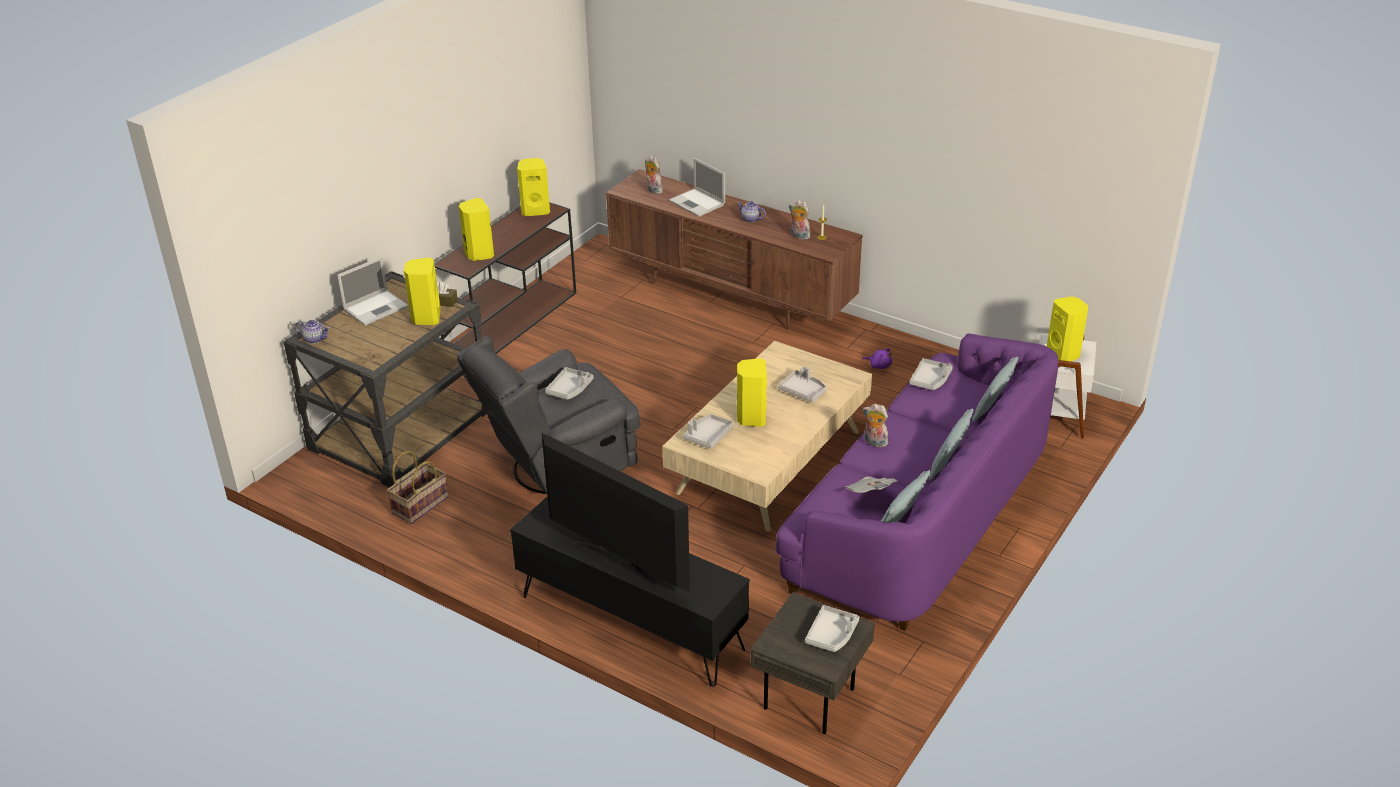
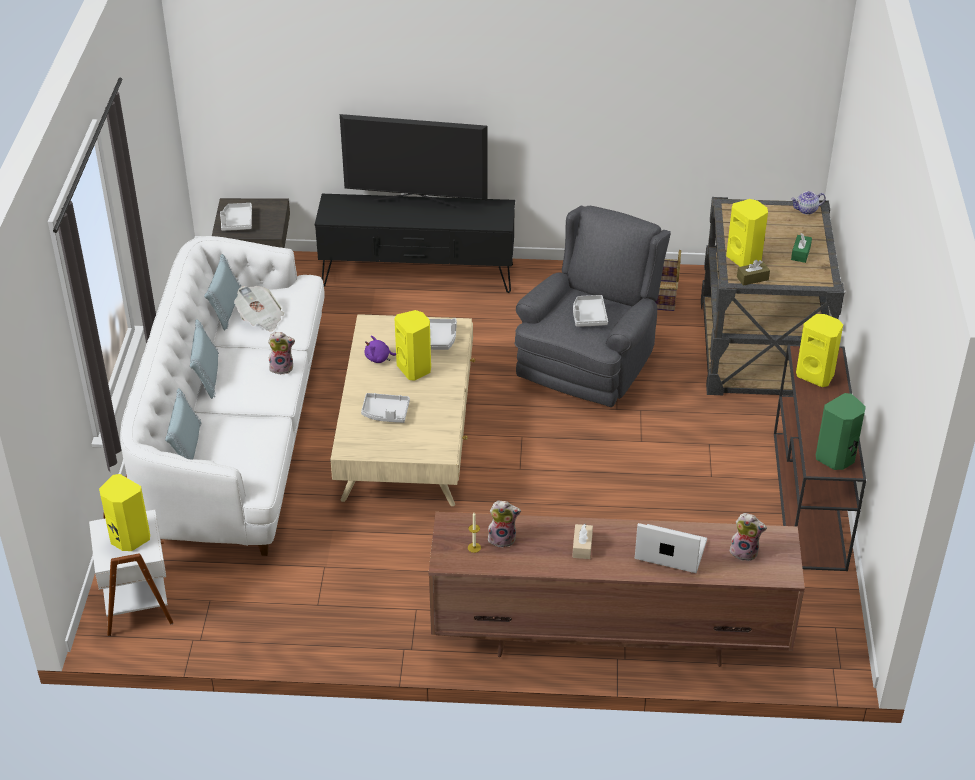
camera: 150 degrees right, 5 degrees up
laptop [337,257,408,326] -> green tissue box [791,233,812,263]
yellow speaker [517,158,550,216] -> green speaker [816,393,866,470]
teapot [737,201,766,223] -> beige tissue box [572,524,593,559]
purple sofa [776,333,1058,631] -> white sofa [120,236,324,556]
purple plush toy [862,348,892,369] -> purple plush toy moved to [365,336,396,363]
grey tray [909,358,953,390] -> none

